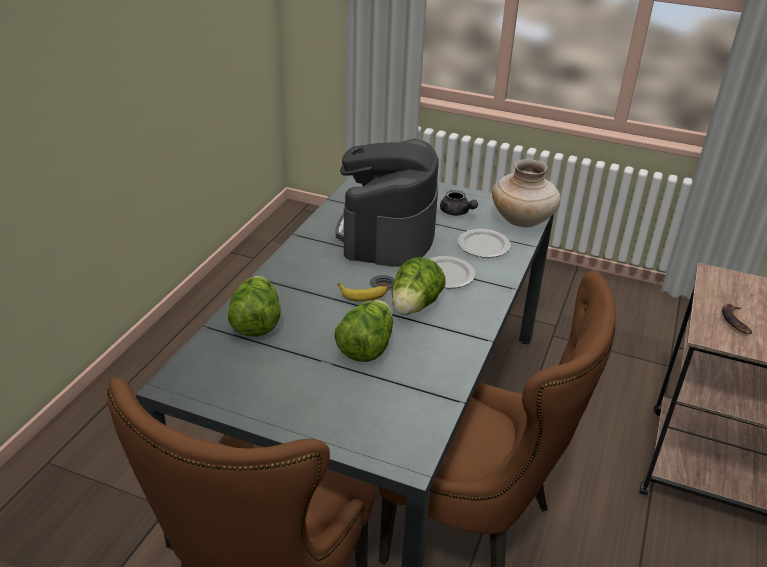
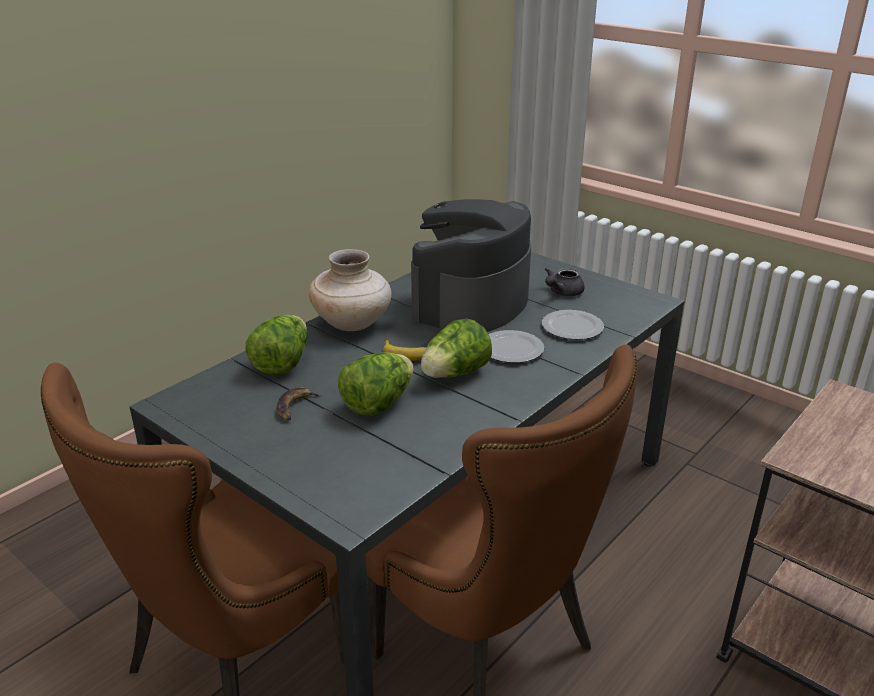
camera: 20 degrees right, 5 degrees down
grey teapot [440,190,478,216] -> grey teapot turned 60 degrees clockwise [545,267,584,296]
beige vase [492,159,561,228] -> beige vase moved to [309,249,392,331]
banana [722,304,752,334] -> banana moved to [277,387,322,420]

